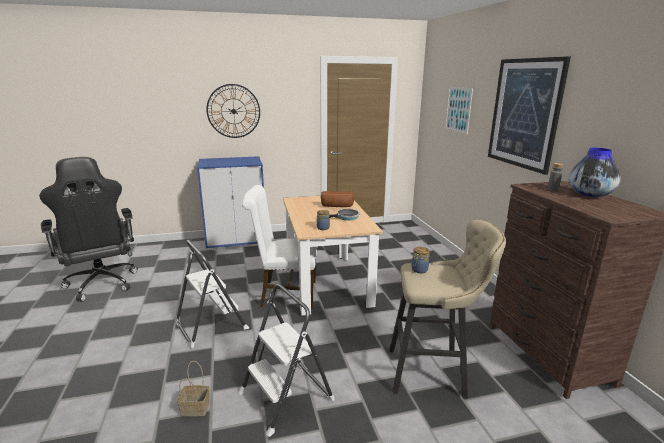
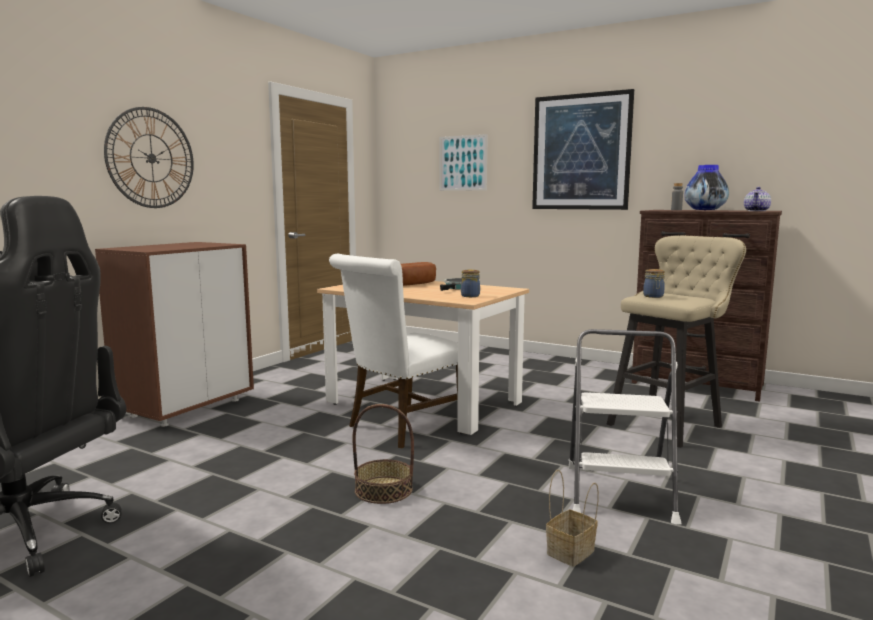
camera: 45 degrees left, 10 degrees down
white step ladder [175,240,249,348] -> basket [352,404,414,504]
blue cabinet [197,156,264,251] -> brown cabinet [95,242,254,427]
none -> teapot [744,187,771,211]

